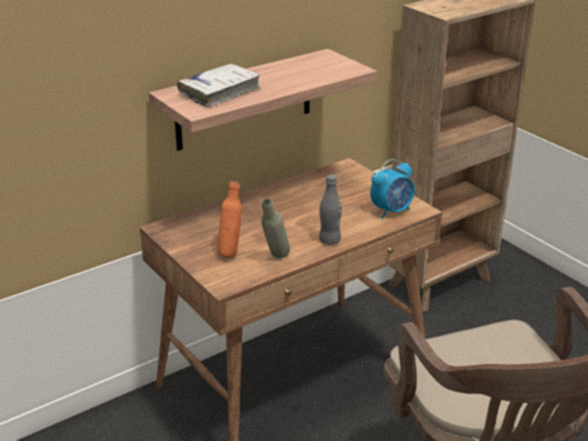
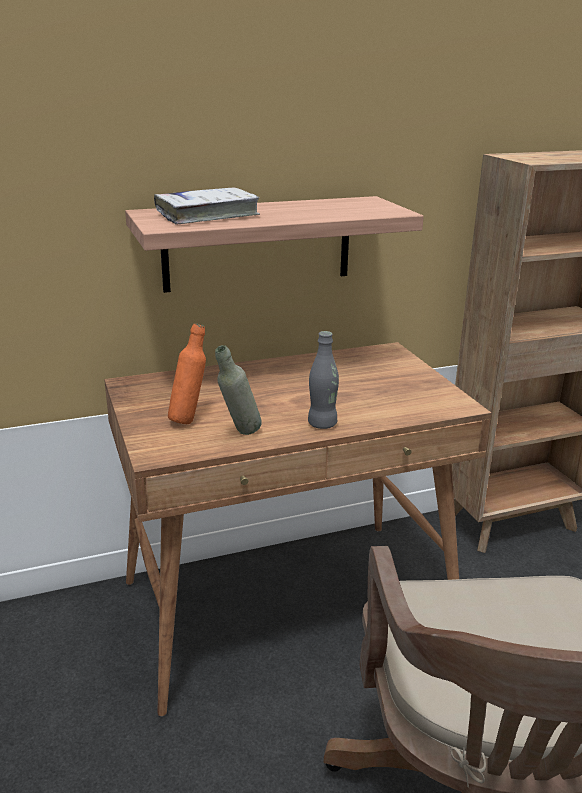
camera: 15 degrees right, 5 degrees down
alarm clock [370,159,414,219] -> none

